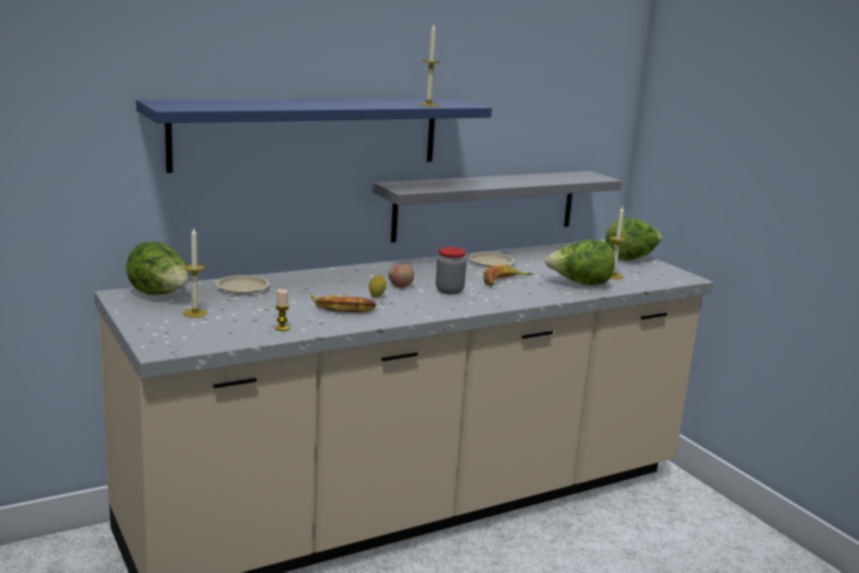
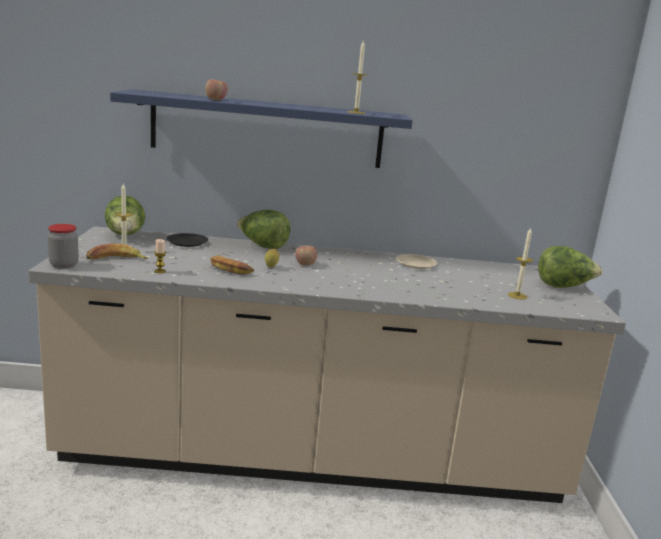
camera: 30 degrees right, 0 degrees up
beige plate [216,275,270,294] -> black plate [166,233,208,247]
grey shelf [372,171,622,243] -> none
jar [436,247,467,294] -> jar moved to [47,224,79,268]
banana [483,265,533,286] -> banana moved to [86,244,148,260]
lettuce [545,240,615,285] -> lettuce moved to [237,210,290,249]
none -> apple [205,79,228,100]

